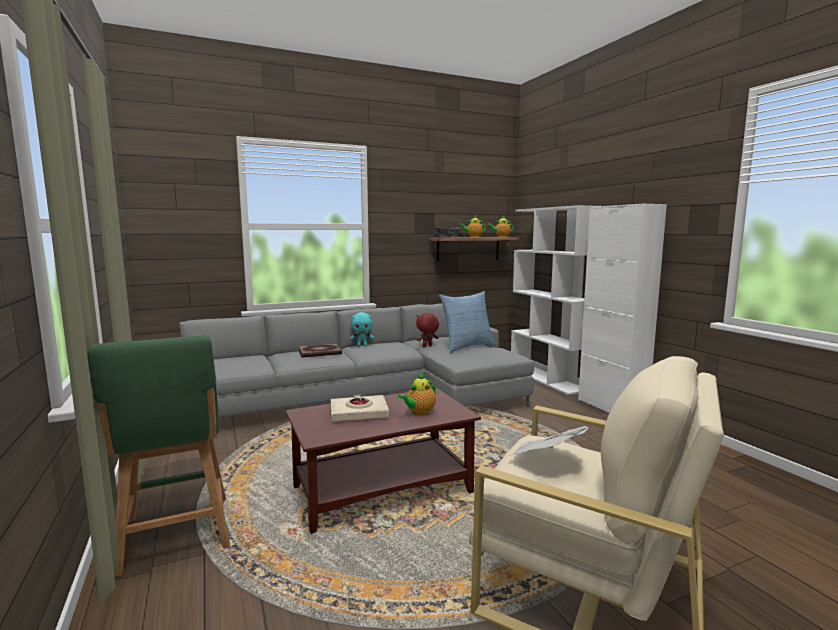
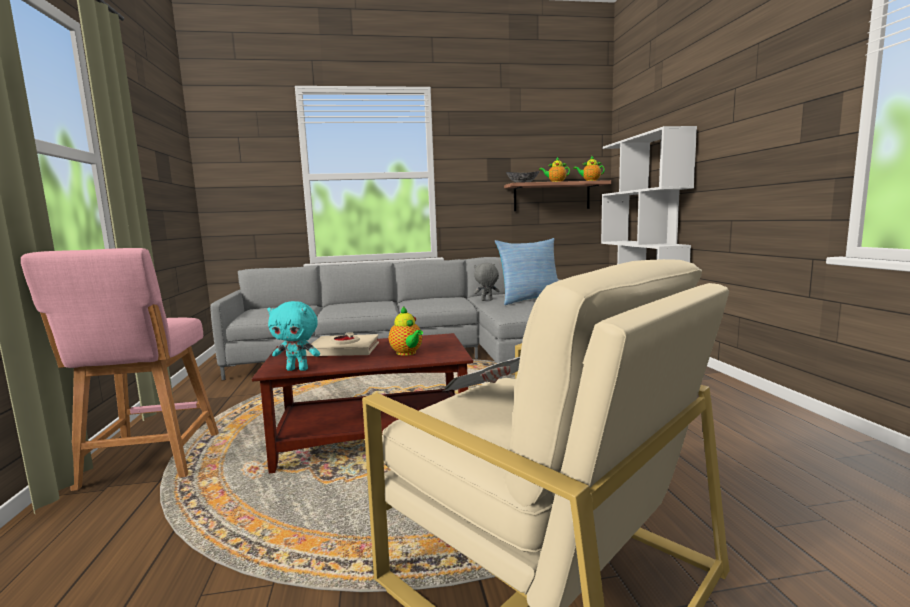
camera: 15 degrees right, 0 degrees up
green stool [87,335,230,577] -> pink stool [21,248,219,491]
book [298,343,342,358] -> none
turquoise plush toy [350,312,374,347] -> turquoise plush toy moved to [267,301,320,371]
teapot [398,373,436,416] -> teapot turned 90 degrees counterclockwise [389,307,423,356]
red plush toy [416,313,439,347] -> grey plush toy [474,263,500,301]
white cabinet [578,204,667,413] -> none

